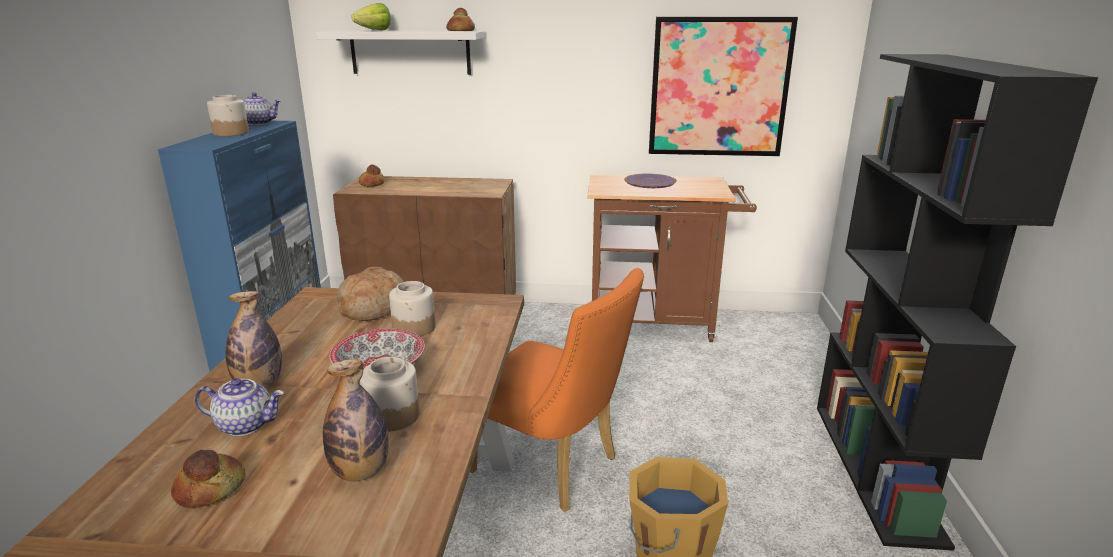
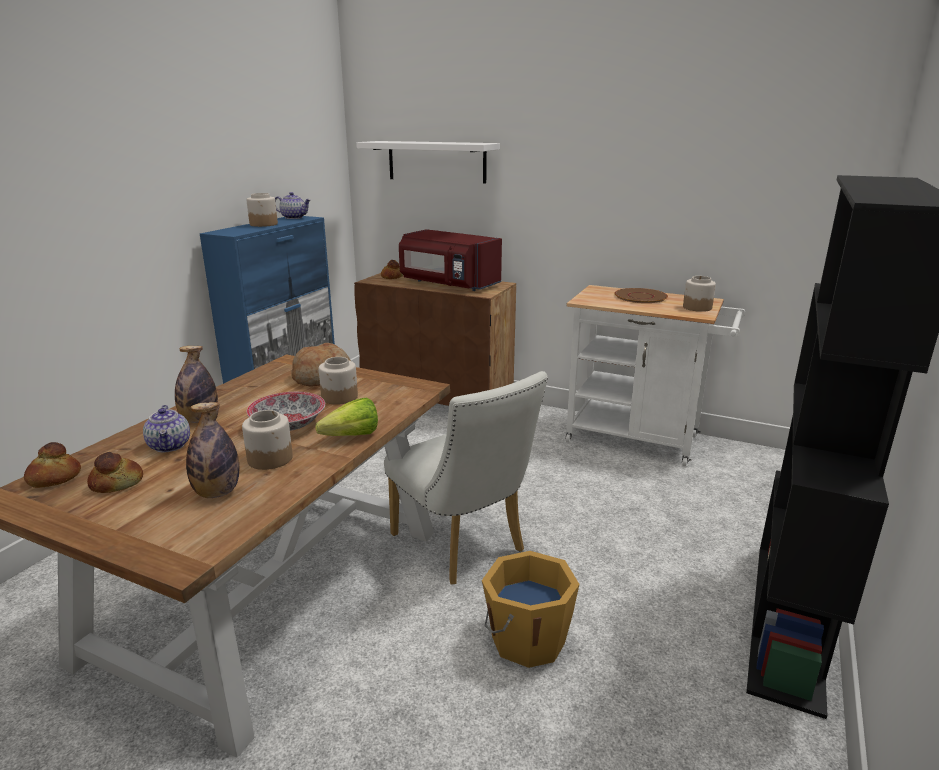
camera: 20 degrees right, 0 degrees up
teapot [194,378,284,436] -> teapot turned 45 degrees clockwise [143,405,190,452]
lettuce [352,3,391,31] -> lettuce moved to [315,398,378,436]
bread [446,8,475,31] -> bread moved to [24,442,81,488]
orange chair [470,268,644,512] -> white chair [384,371,548,585]
brown cart [587,175,757,342] -> white cart [566,285,745,466]
purple plate [624,174,677,188] -> brown plate [614,288,668,303]
picture [649,17,798,156] -> none
none -> red microwave [399,229,502,291]
none -> jar [683,276,716,312]

